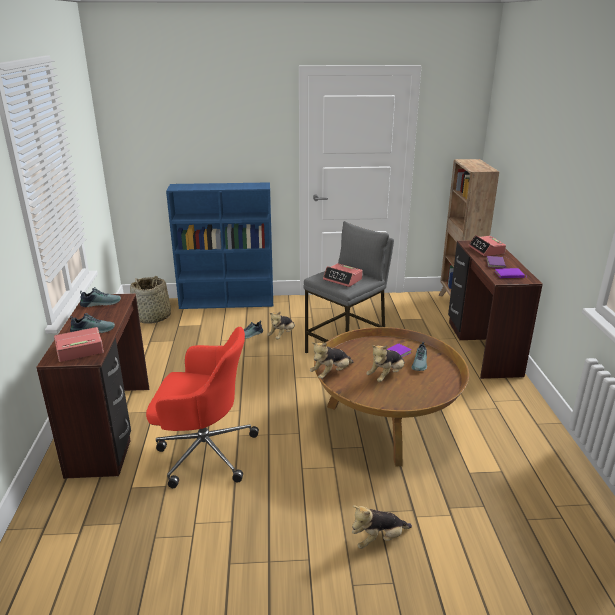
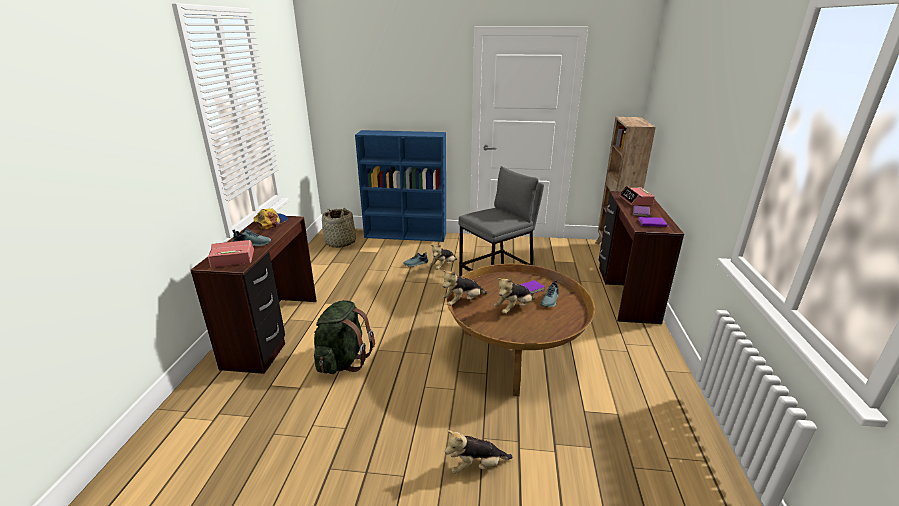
camera: 10 degrees right, 0 degrees up
shoe [80,287,121,307] -> cap [254,208,288,229]
red office chair [146,327,259,488] -> green backpack [314,300,375,374]
alarm clock [323,263,363,287] -> none

